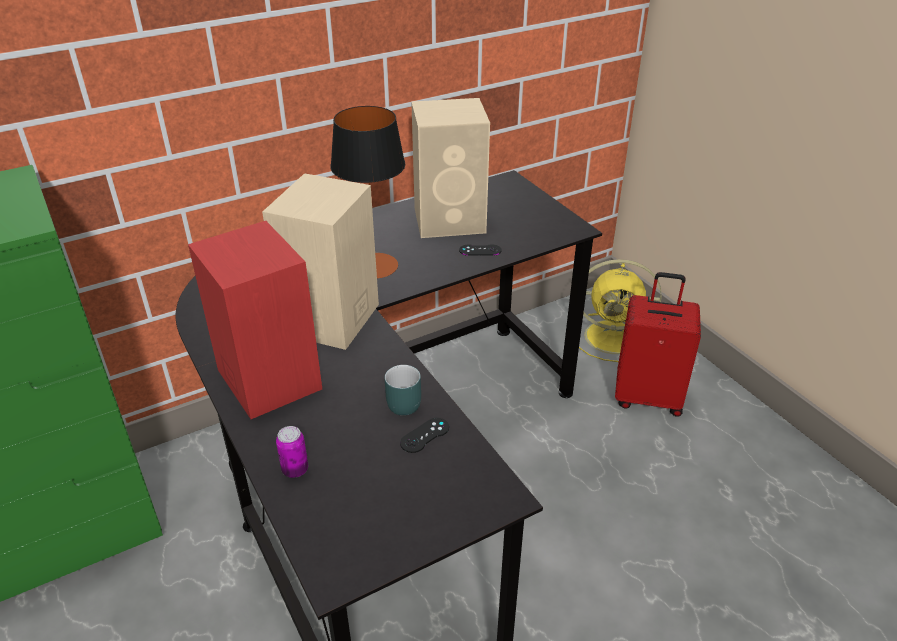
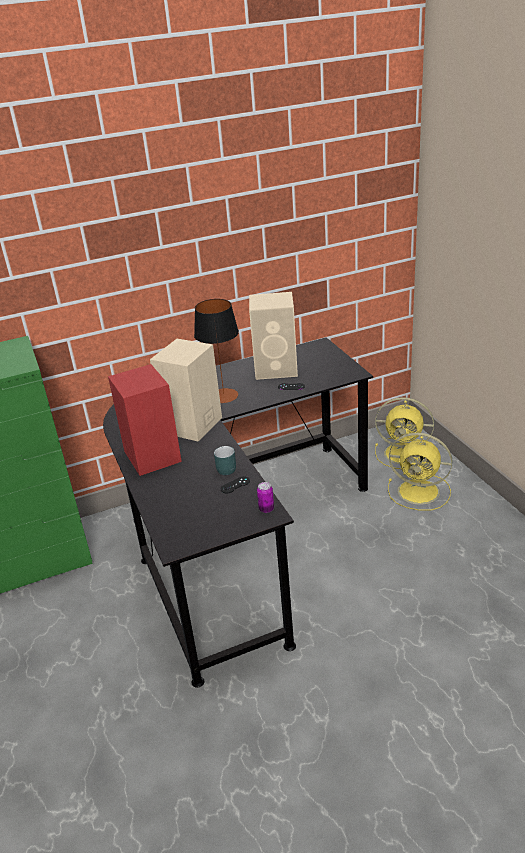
camera: 10 degrees right, 5 degrees down
can [276,426,308,478] -> can moved to [257,482,274,513]
red suitcase [615,272,701,417] -> yellow fan [388,433,452,511]

